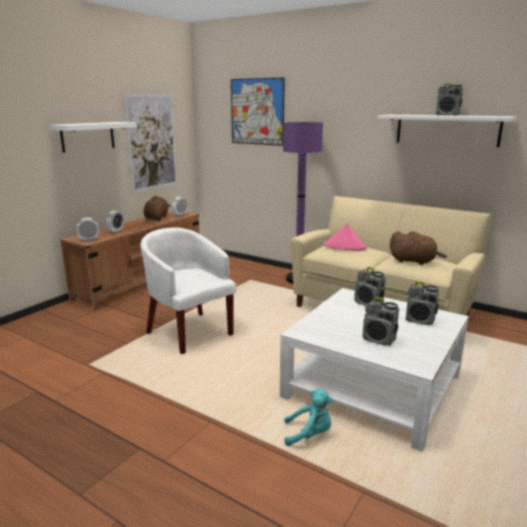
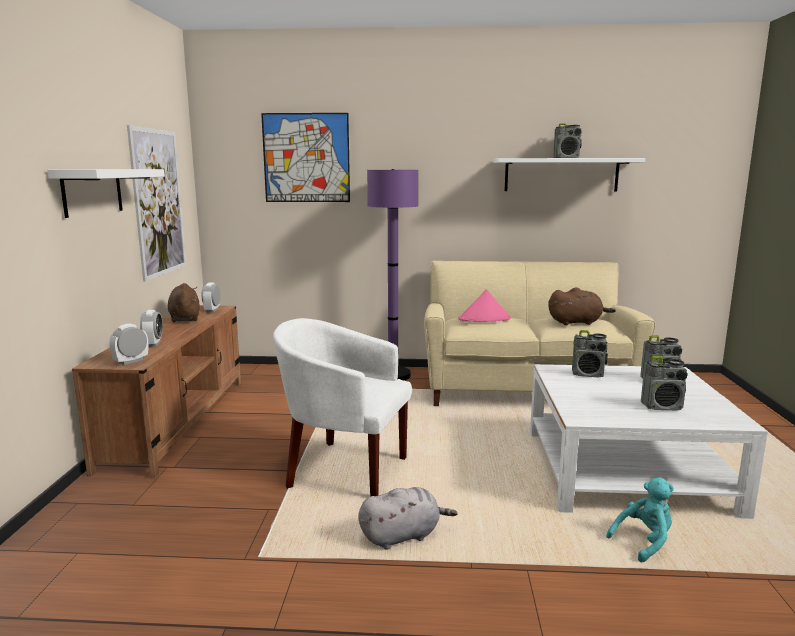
camera: 30 degrees left, 5 degrees down
none -> grey plush toy [358,487,458,550]

